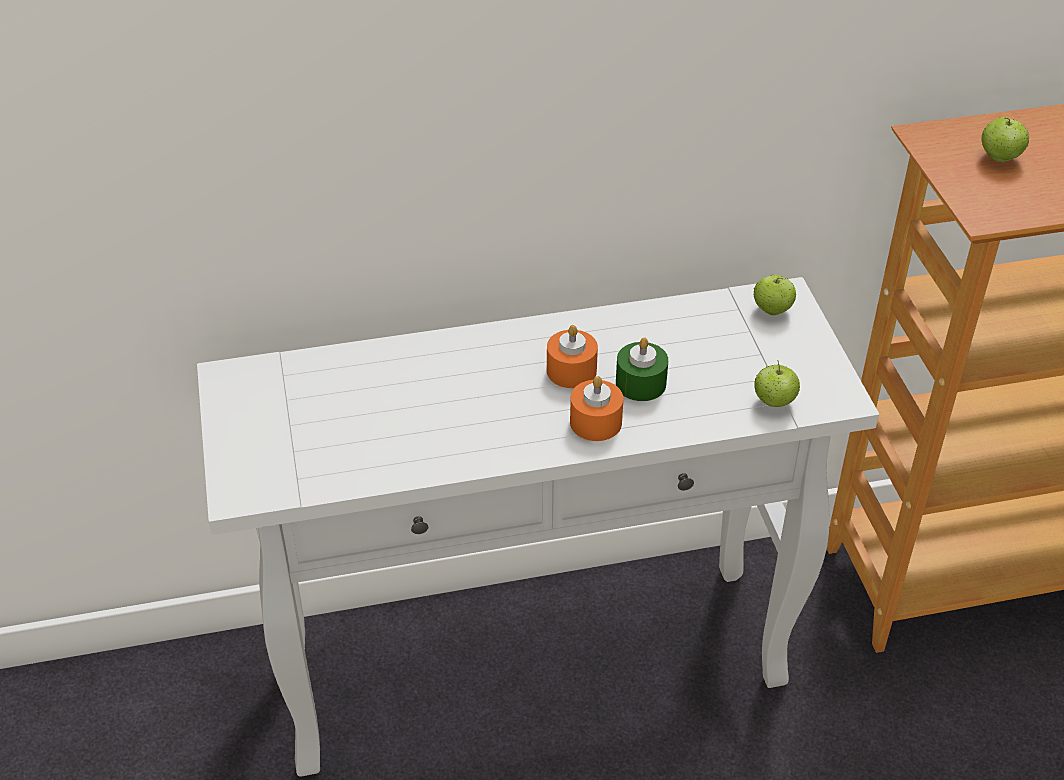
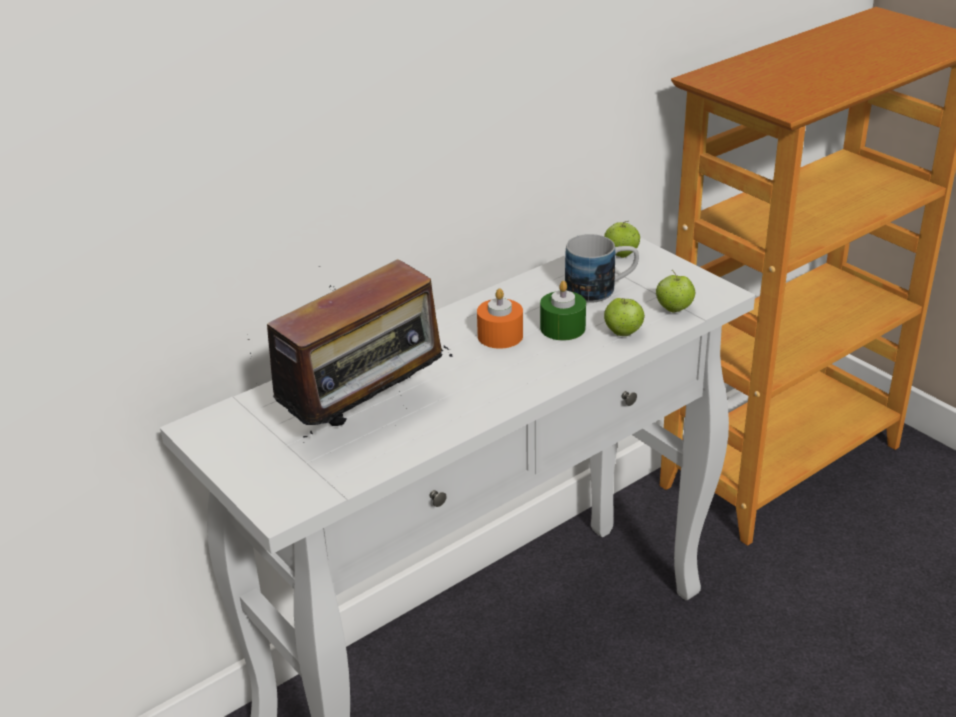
camera: 25 degrees left, 10 degrees down
orange candle [570,376,623,441] -> none
apple [982,117,1029,162] -> apple moved to [604,298,645,336]
none -> radio [247,259,453,443]
none -> mug [565,234,639,303]

